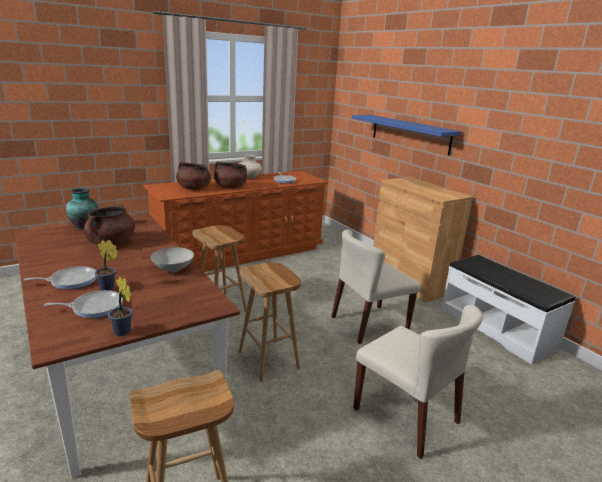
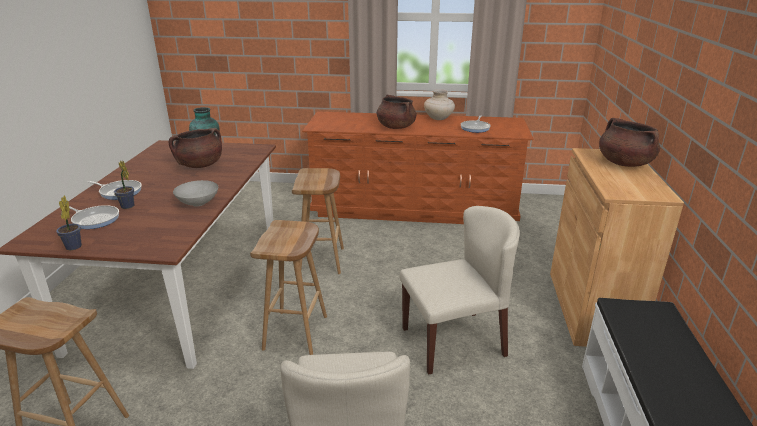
camera: 40 degrees right, 5 degrees up
brown cooking pot [176,162,211,190] -> brown cooking pot moved to [599,117,660,167]
beige chair [331,230,420,344] -> beige chair turned 150 degrees clockwise [400,206,520,375]
blue shelf [352,115,462,156] -> none

